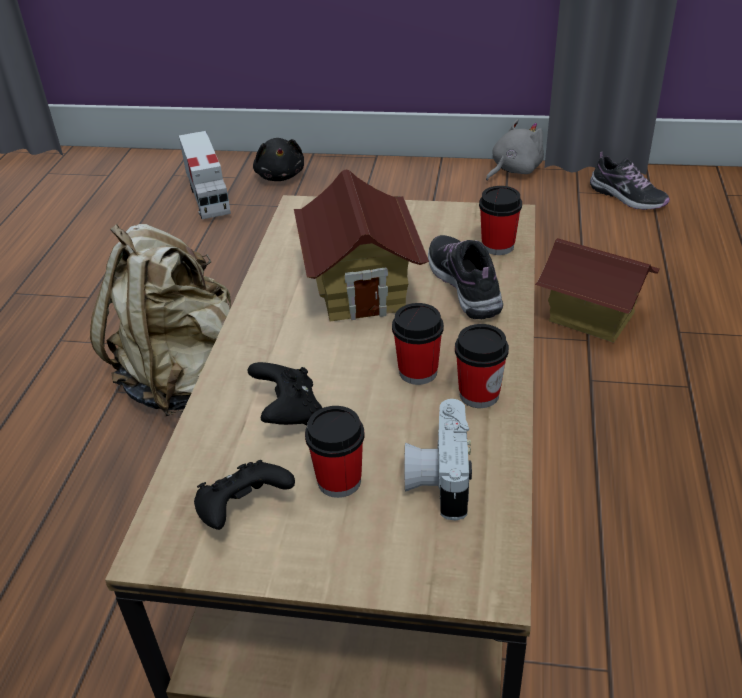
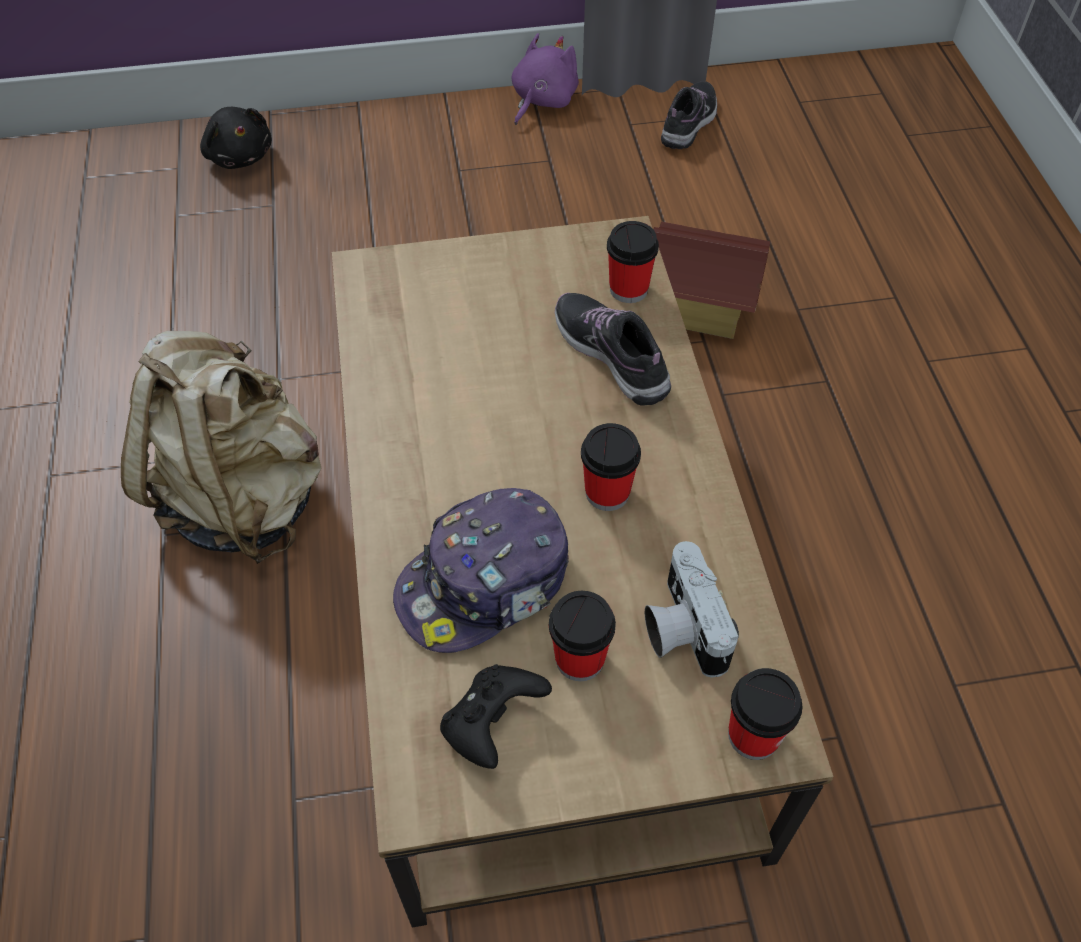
camera: 20 degrees left, 15 degrees up
toy truck [179,131,231,219] -> none
black game controller [248,362,322,425] -> cap [393,488,569,653]
toy house [294,170,429,321] -> none
cup [455,324,509,408] -> cup moved to [728,668,803,760]
grey plush toy [486,119,544,181] -> purple plush toy [512,33,579,125]
shoe [590,152,670,210] -> shoe turned 90 degrees counterclockwise [661,82,717,149]

